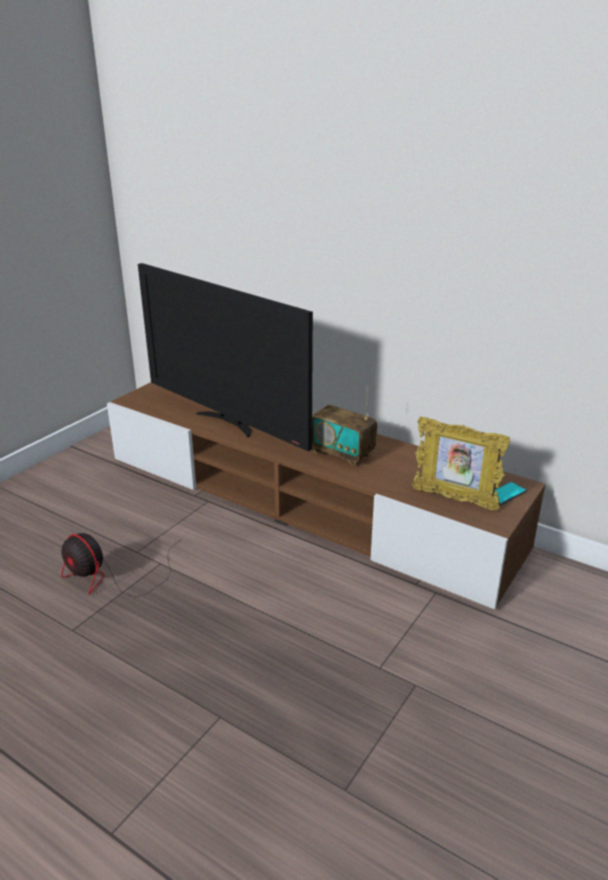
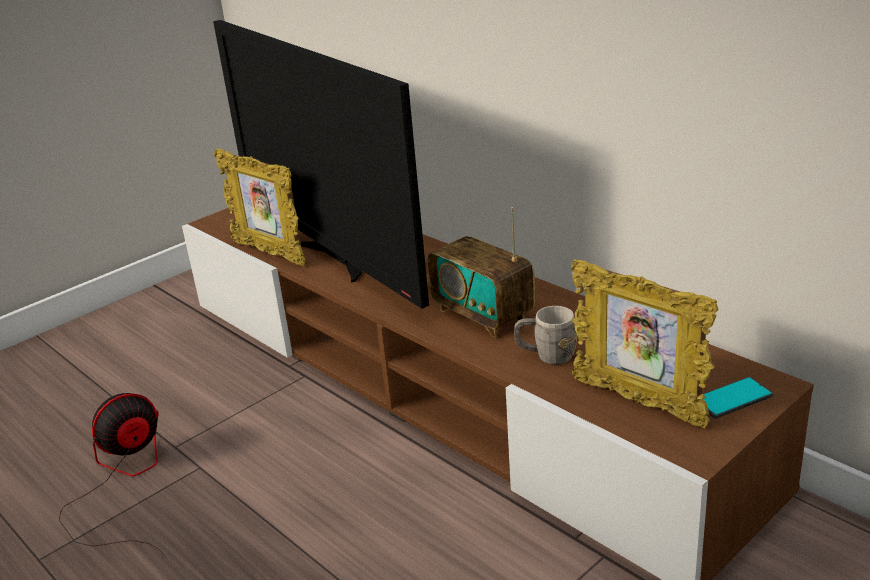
camera: 15 degrees right, 0 degrees up
fan [61,533,181,597] -> fan turned 90 degrees clockwise [59,393,167,559]
none -> picture frame [214,148,305,266]
none -> grey mug [514,306,577,365]

